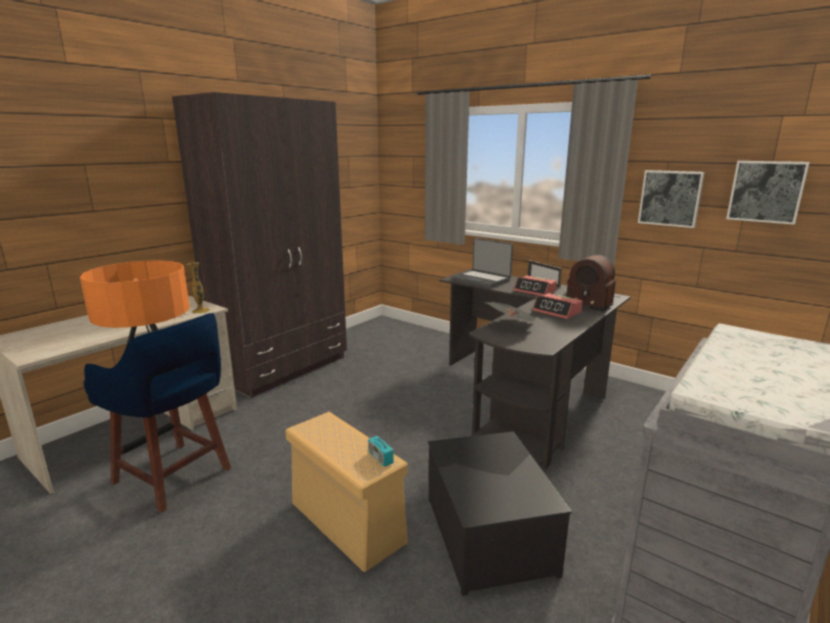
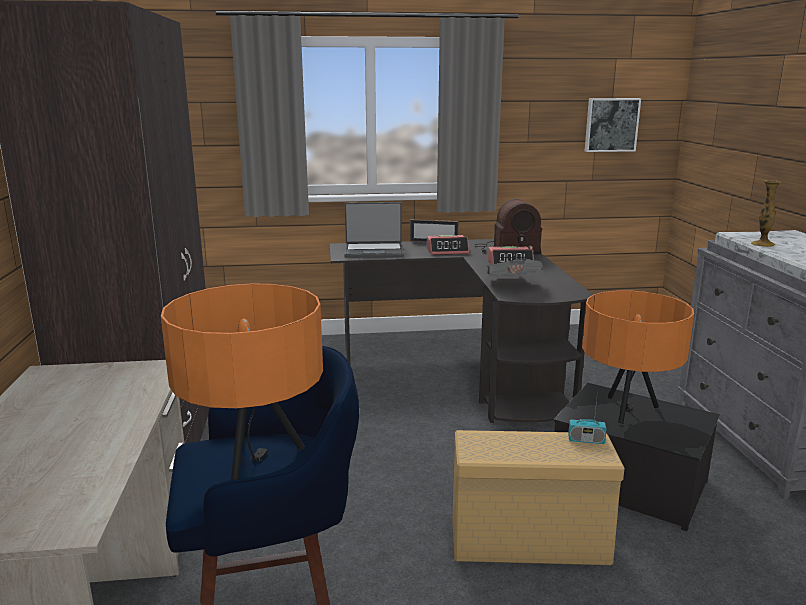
camera: 45 degrees left, 0 degrees up
vase [187,262,210,314] -> vase moved to [751,180,781,247]
picture [638,170,705,228] -> none
none -> orange table lamp [582,290,694,424]

